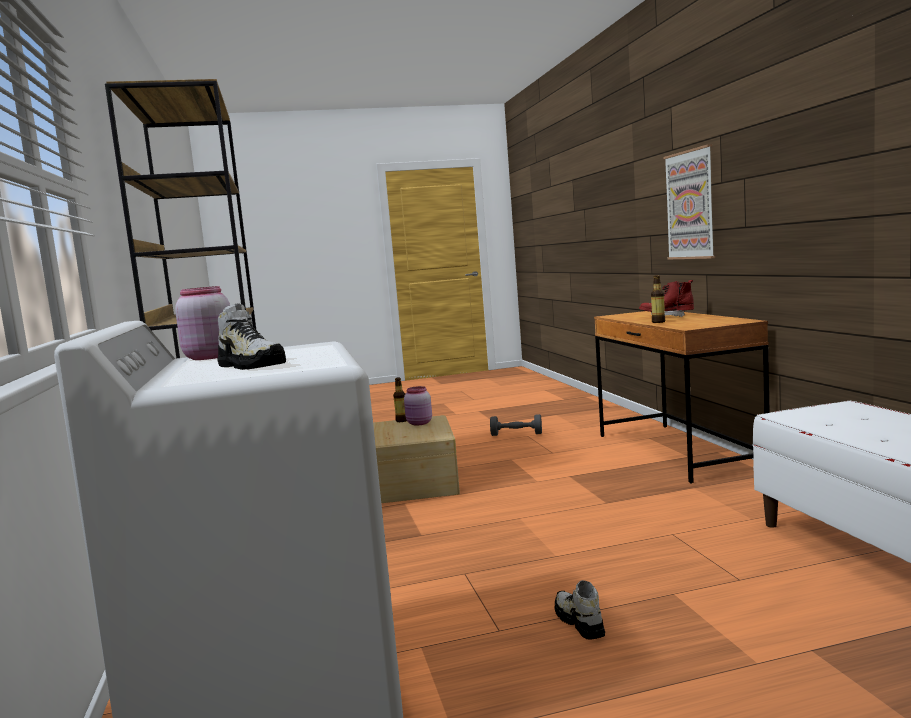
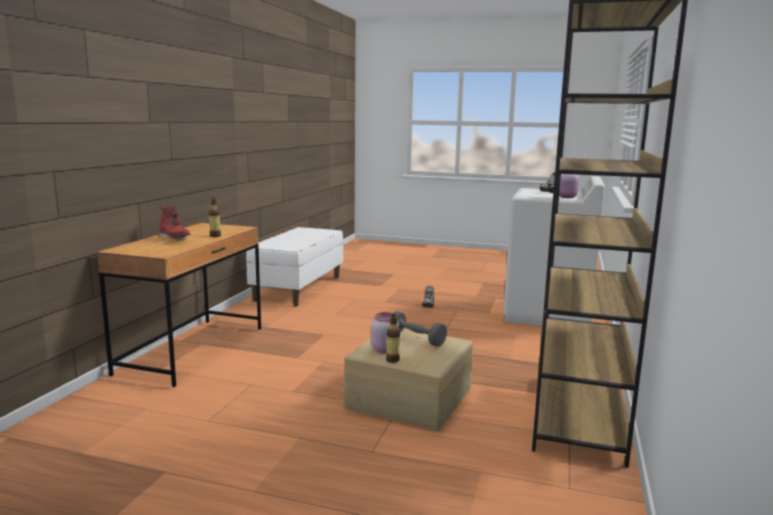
camera: 150 degrees left, 5 degrees up
grey dumbbell [490,414,542,436] -> grey dumbbell moved to [393,311,447,347]
picture [664,144,715,260] -> none

